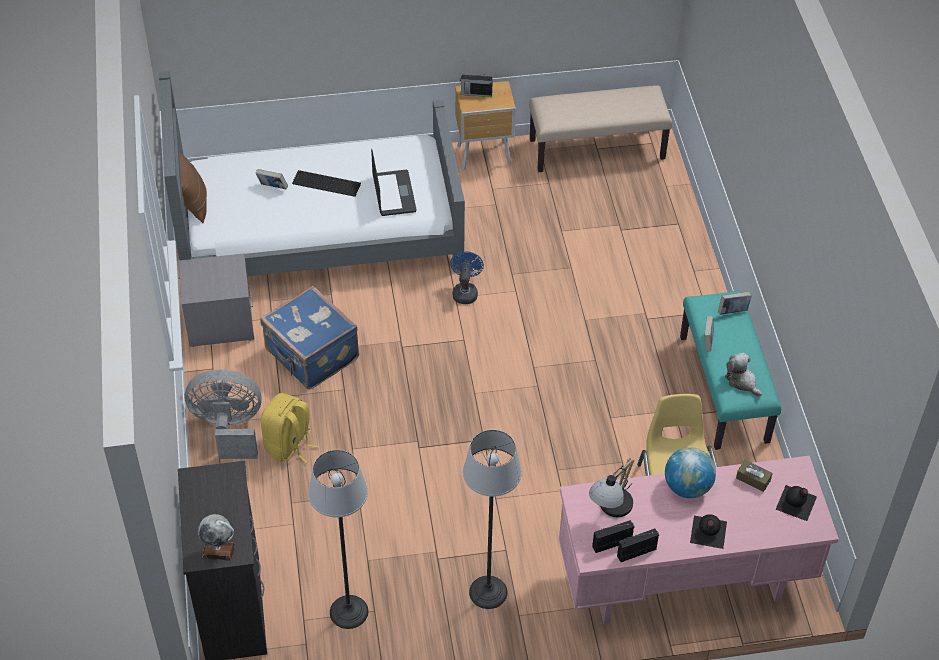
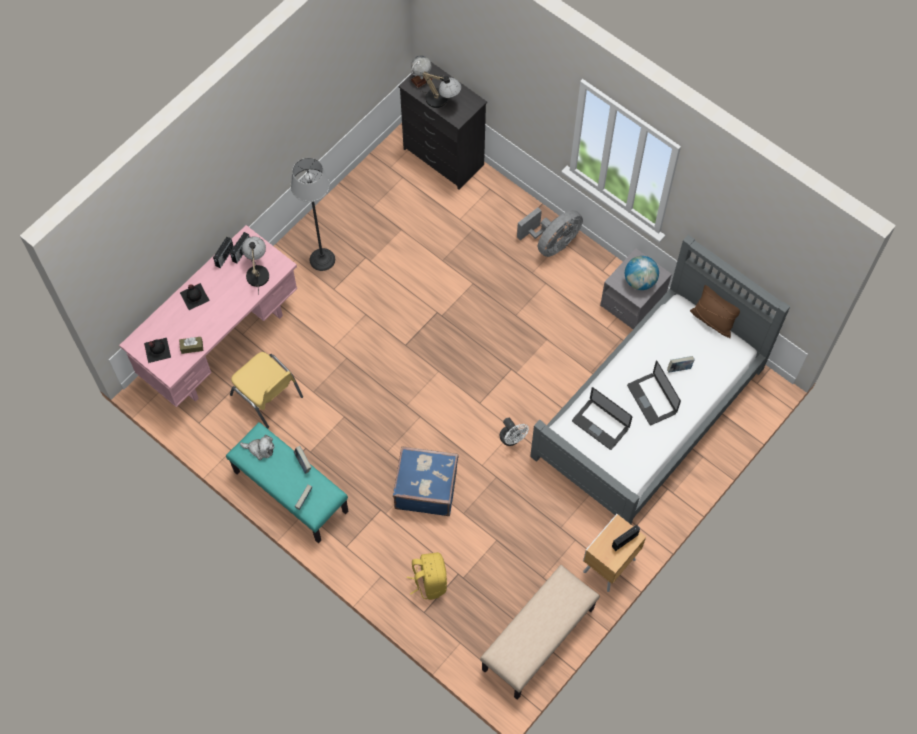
camera: 140 degrees right, 15 degrees up
blue suitcase [260,286,359,390] -> blue suitcase moved to [393,446,458,516]
yellow backpack [261,393,319,463] -> yellow backpack moved to [407,552,447,600]
keyboard [292,170,361,197] -> laptop [627,360,681,425]
floor lamp [308,450,368,629] -> none
blue fan [450,251,484,304] -> white fan [500,418,529,446]
globe [665,447,716,498] -> globe moved to [625,256,659,290]
none -> table lamp [421,71,462,108]

